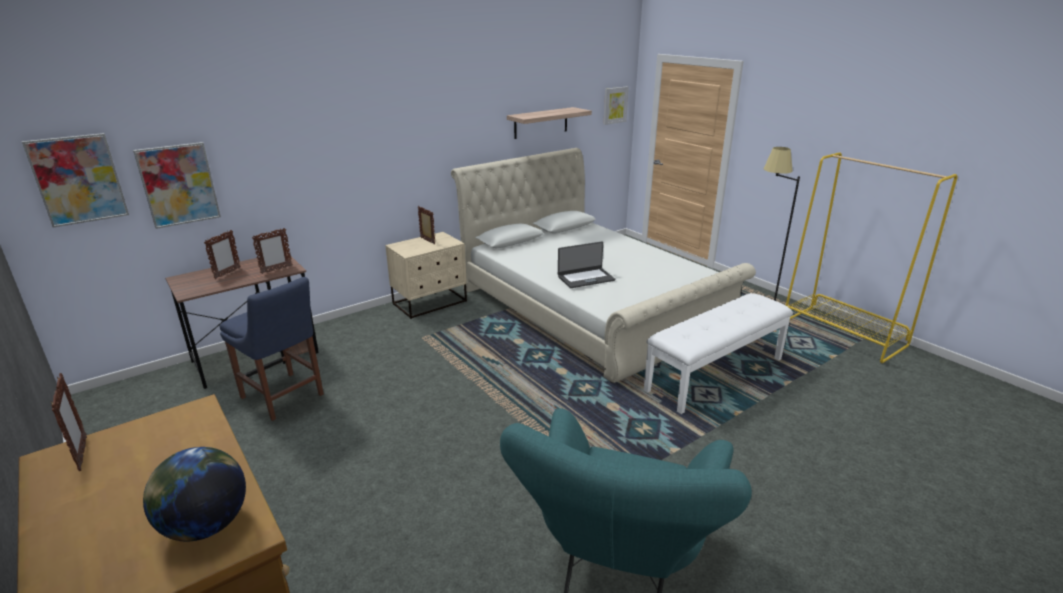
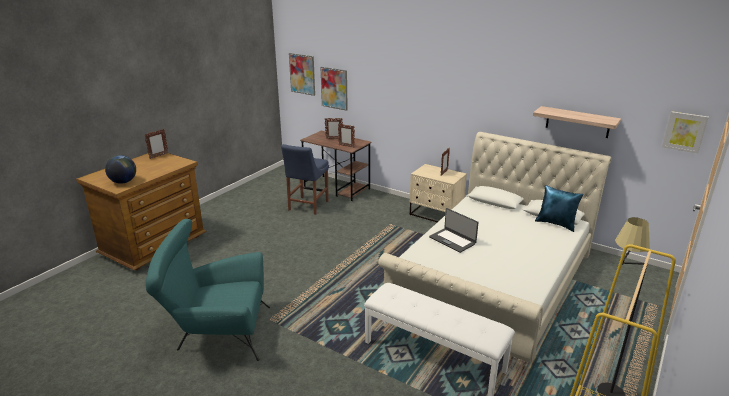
camera: 70 degrees right, 0 degrees up
none -> blue pillow [535,185,583,232]

